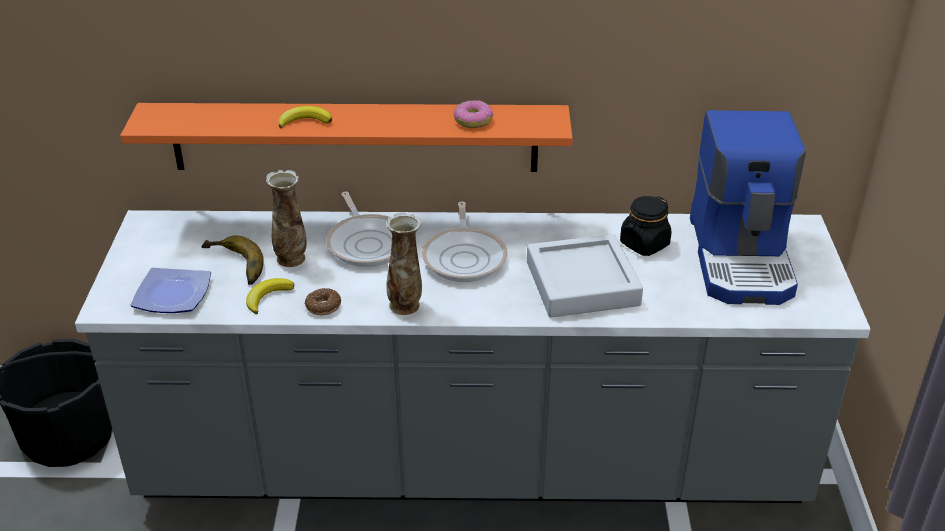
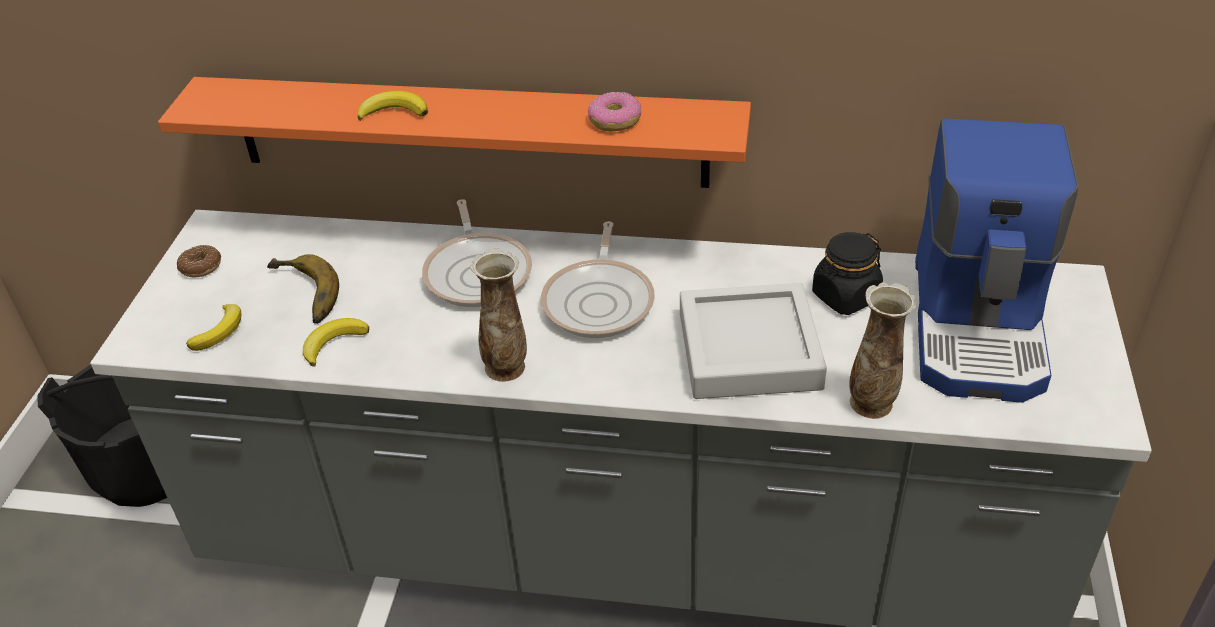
camera: 10 degrees right, 5 degrees up
plate [131,268,211,313] -> banana [186,304,242,351]
vase [266,170,307,267] -> vase moved to [849,282,916,419]
donut [305,288,341,315] -> donut moved to [177,245,221,277]

